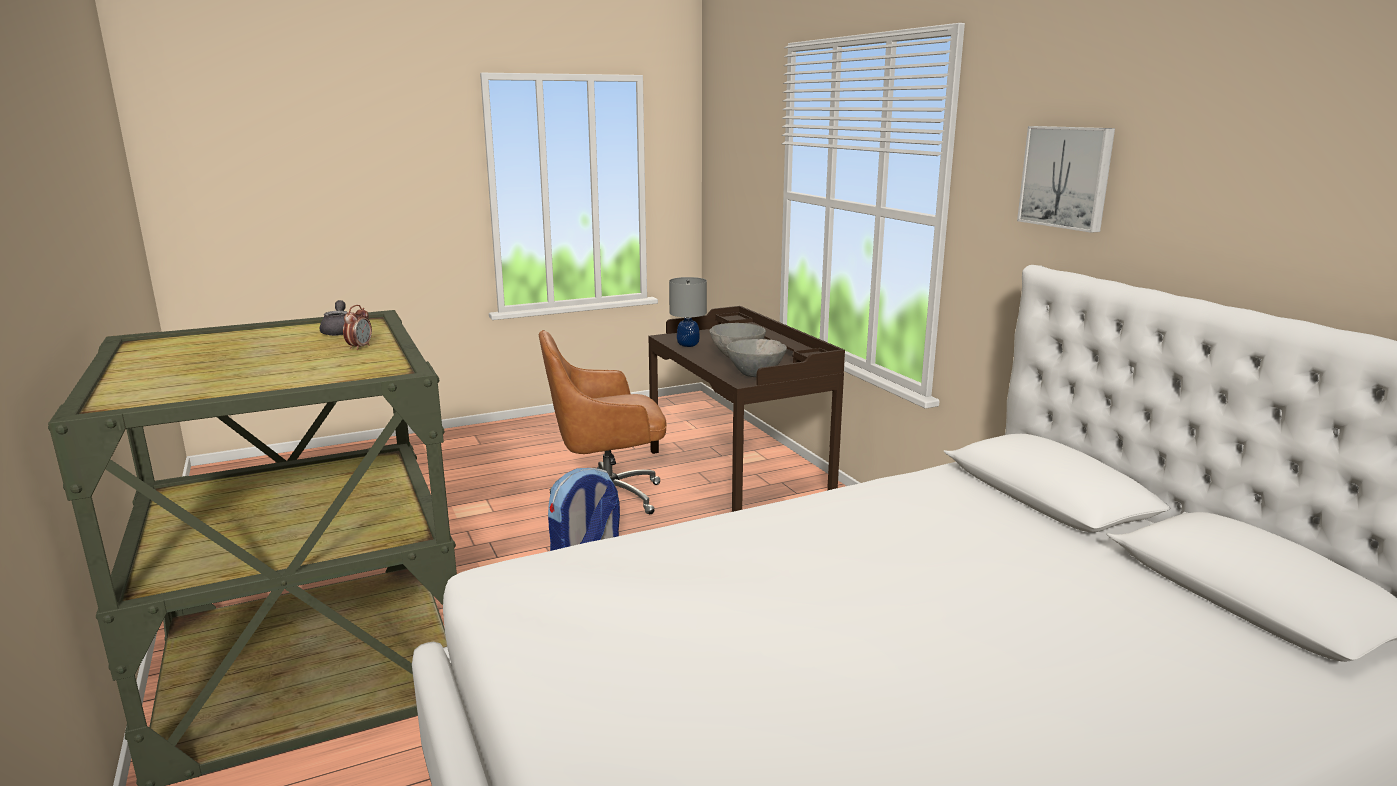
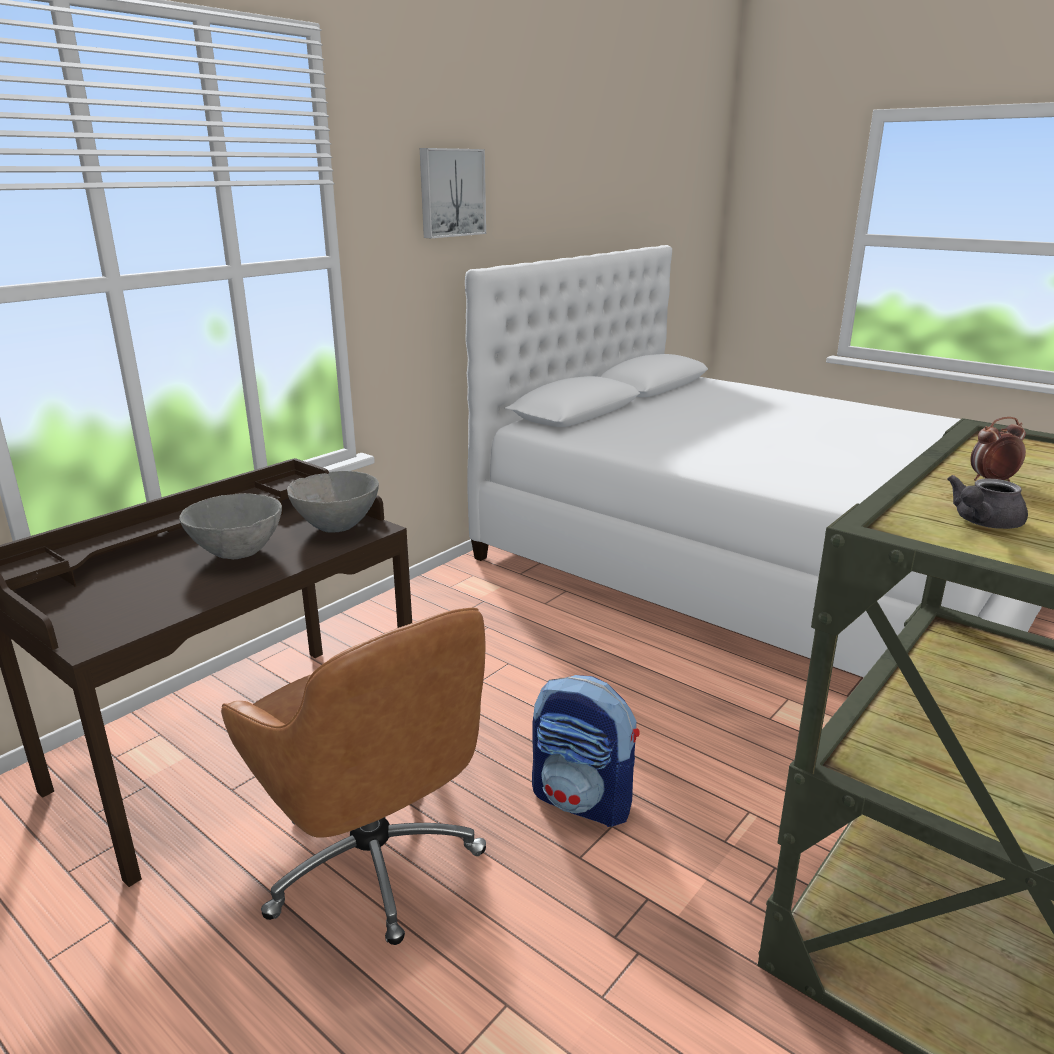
camera: 115 degrees left, 5 degrees up
grey table lamp [669,277,707,347] -> none

